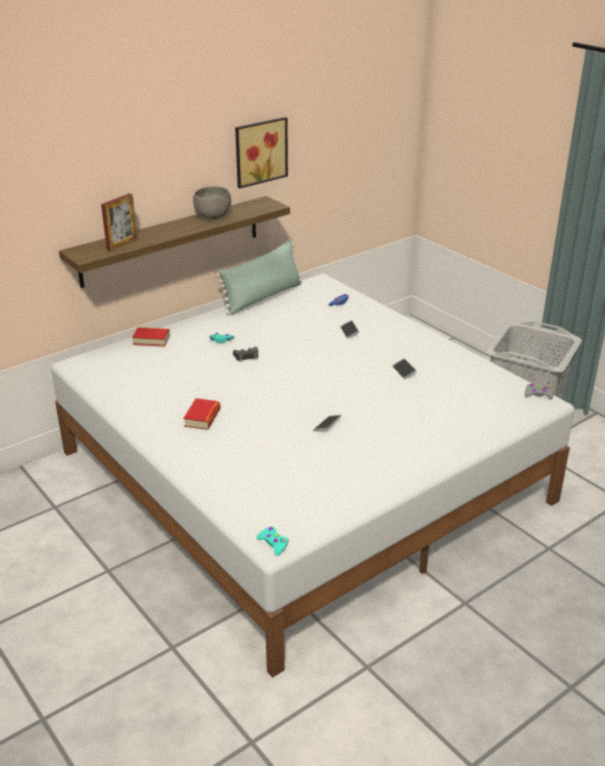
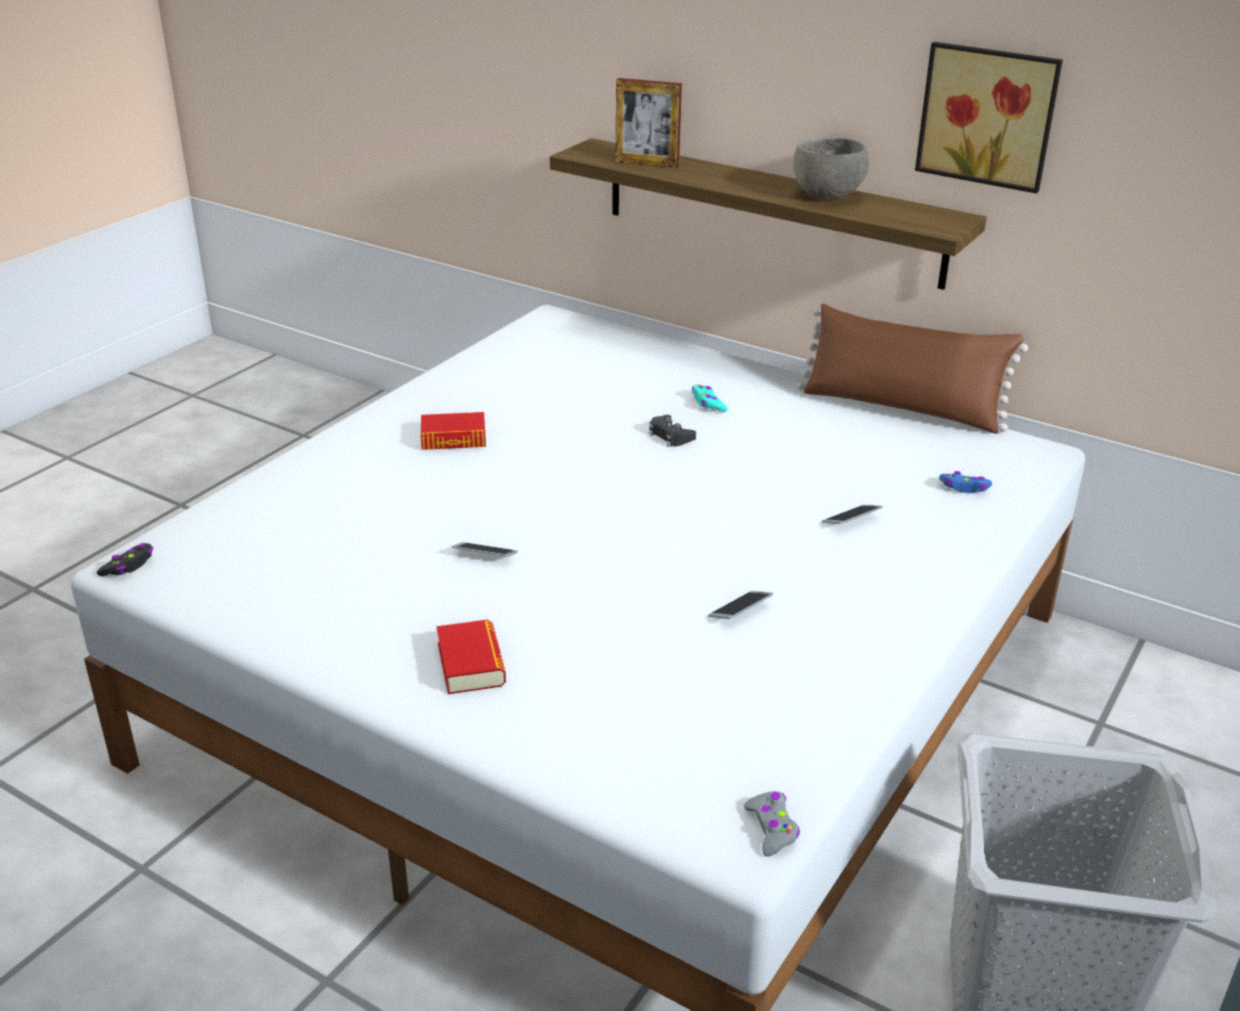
camera: 70 degrees right, 0 degrees up
book [132,327,170,347] -> book moved to [436,619,506,694]
green pillow [216,240,302,315] -> brown pillow [797,304,1028,434]
turquoise game controller [257,526,289,556] -> black game controller [97,543,153,576]

